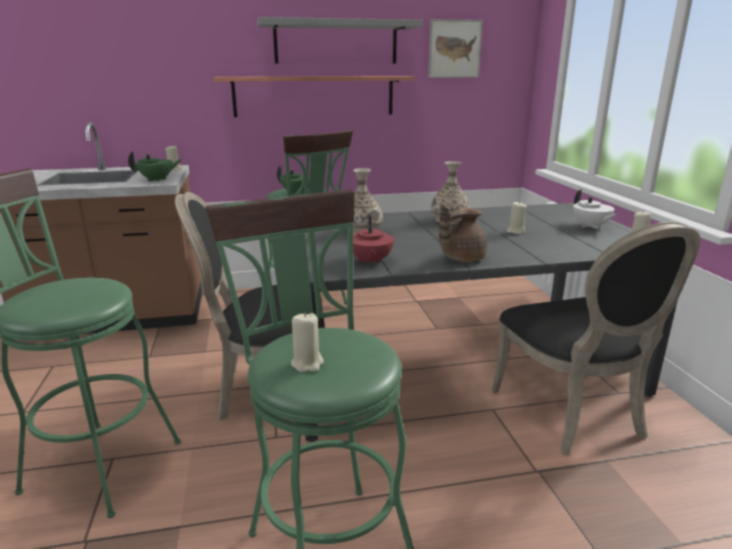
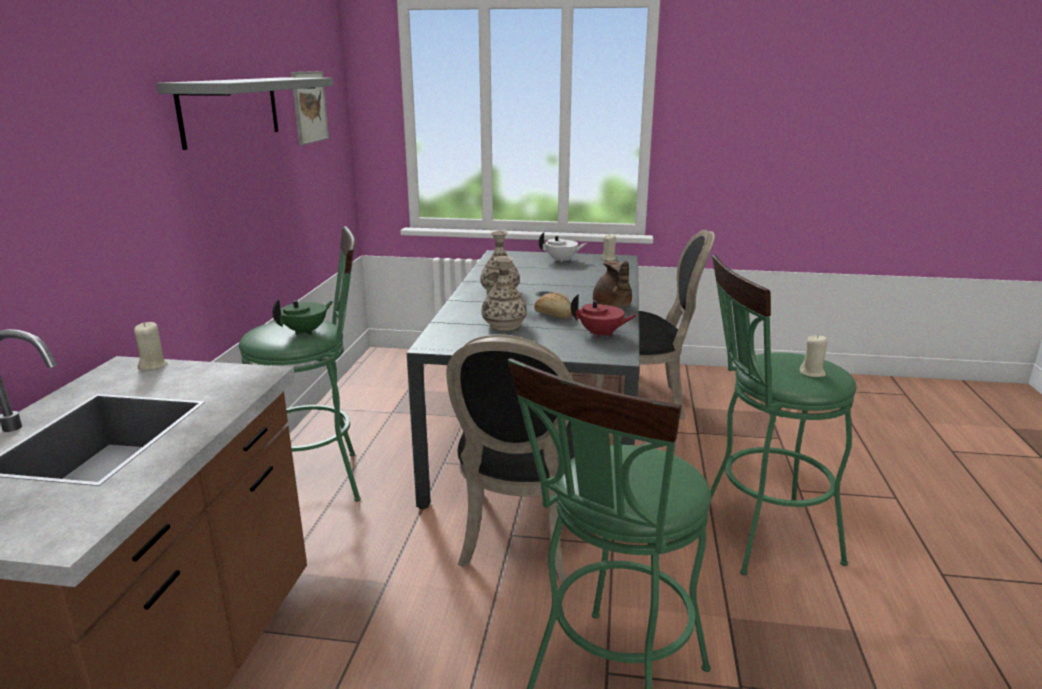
camera: 70 degrees left, 0 degrees up
green teapot [128,151,181,182] -> none
shelf [213,76,415,117] -> none
beige candle [507,201,527,234] -> none
none -> bread [534,292,572,319]

